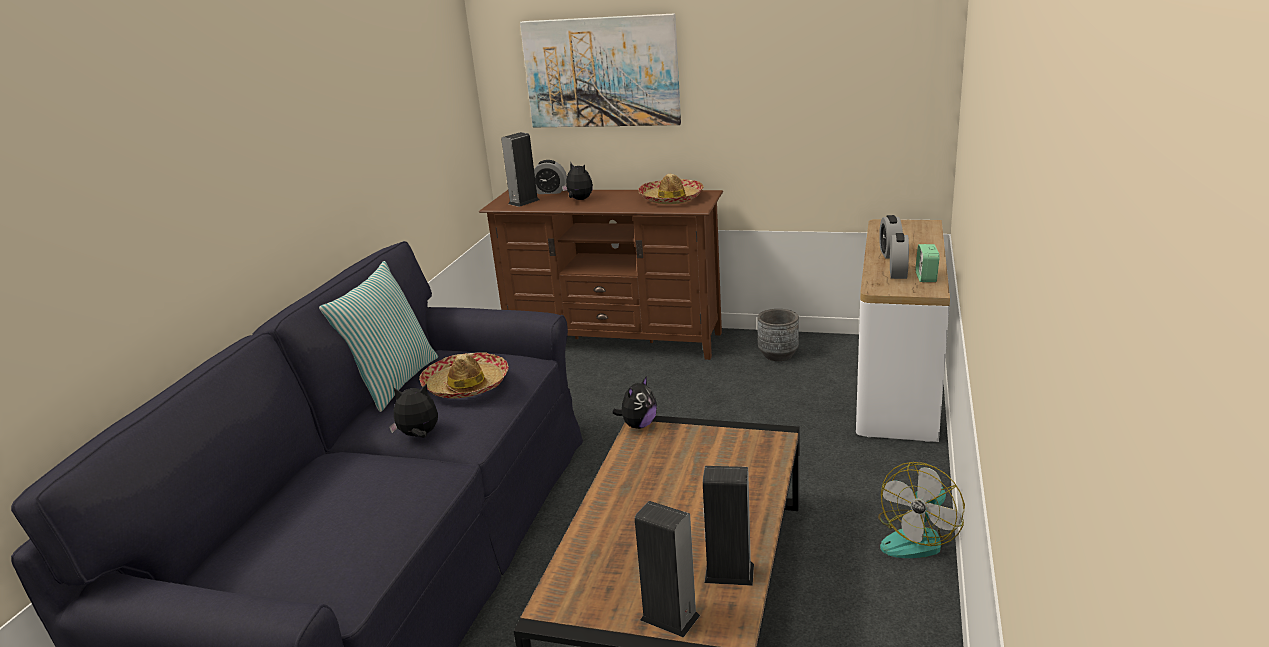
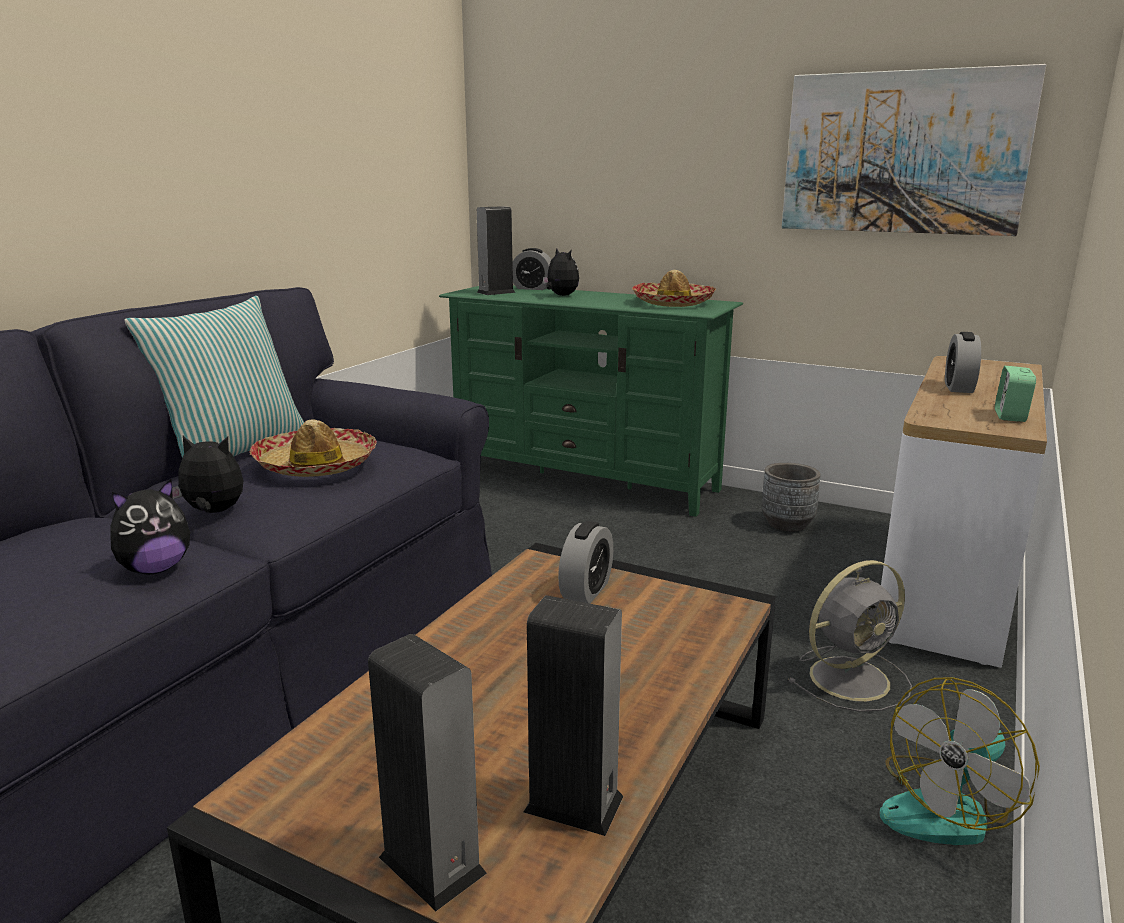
camera: 10 degrees right, 5 degrees down
brown tv stand [479,190,723,360] -> green tv stand [439,286,743,517]
picture [520,13,681,127] -> picture moved to [782,64,1046,236]
plush toy [612,376,657,429] -> plush toy moved to [110,479,190,575]
alarm clock [890,233,909,279] -> alarm clock moved to [558,521,613,604]
none -> grey fan [788,560,912,712]

